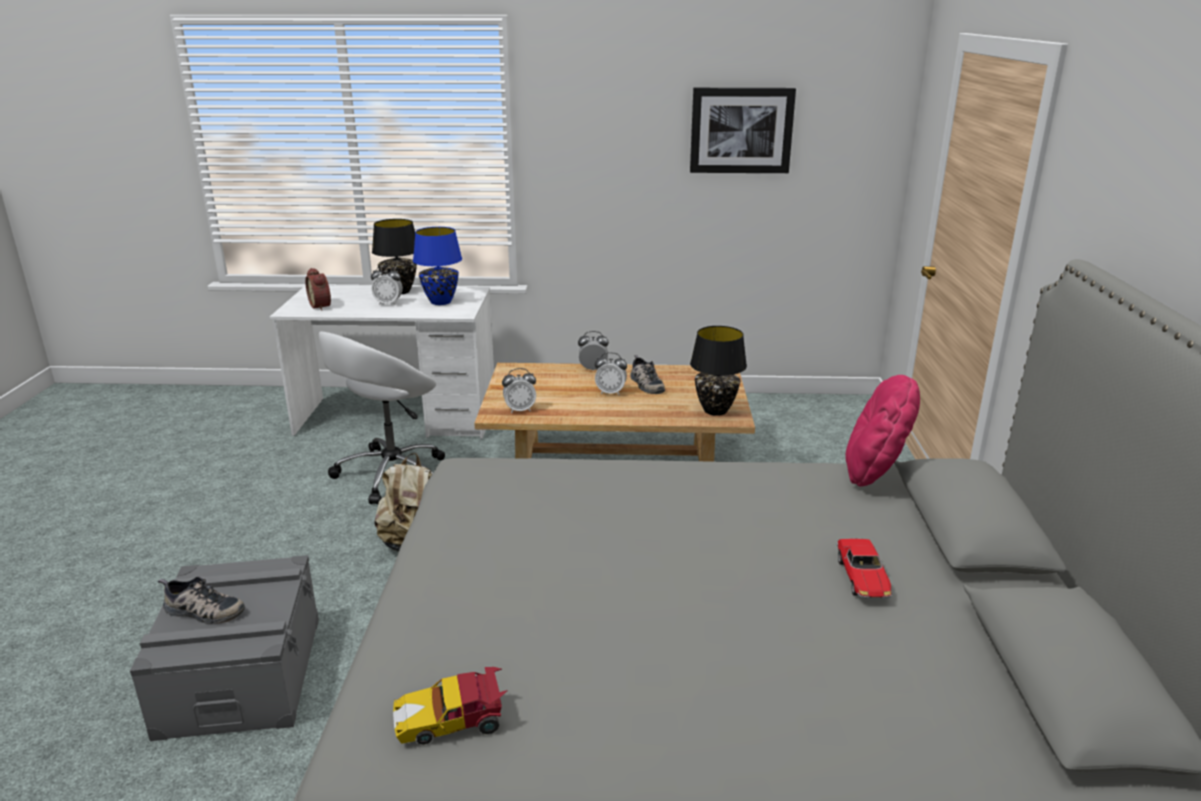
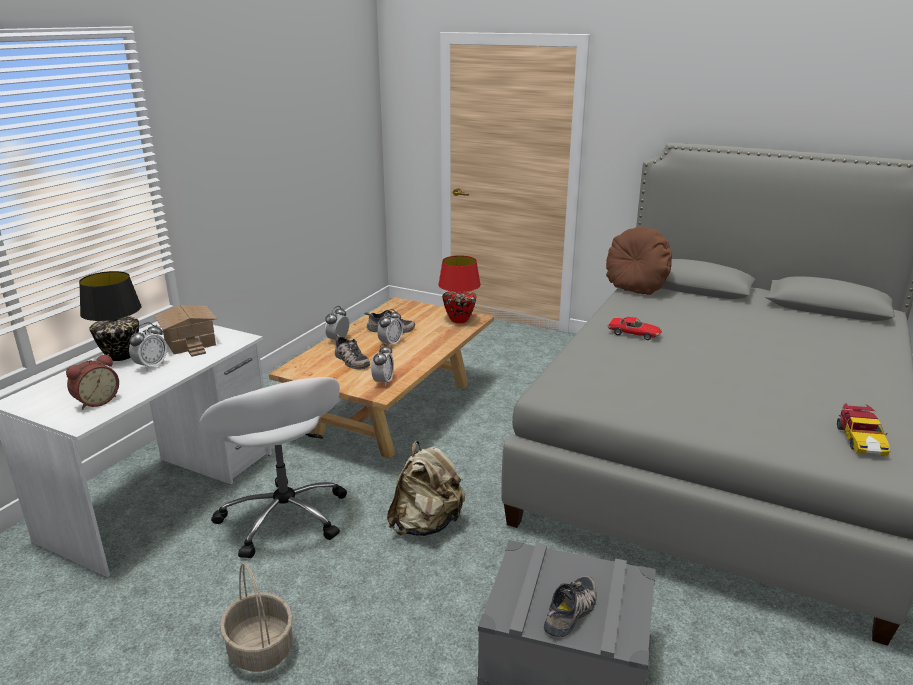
camera: 65 degrees left, 0 degrees up
alarm clock [305,268,331,311] -> alarm clock turned 45 degrees counterclockwise [66,354,119,410]
blue table lamp [413,227,462,305] -> toy house [154,305,217,357]
picture [690,88,796,173] -> none
black table lamp [690,326,747,416] -> red table lamp [438,255,481,323]
toy car [837,539,892,599] -> toy car moved to [607,317,662,340]
pink pillow [845,375,920,486] -> brown pillow [606,227,672,295]
none -> basket [220,562,293,672]
none -> shoe [335,334,370,369]

